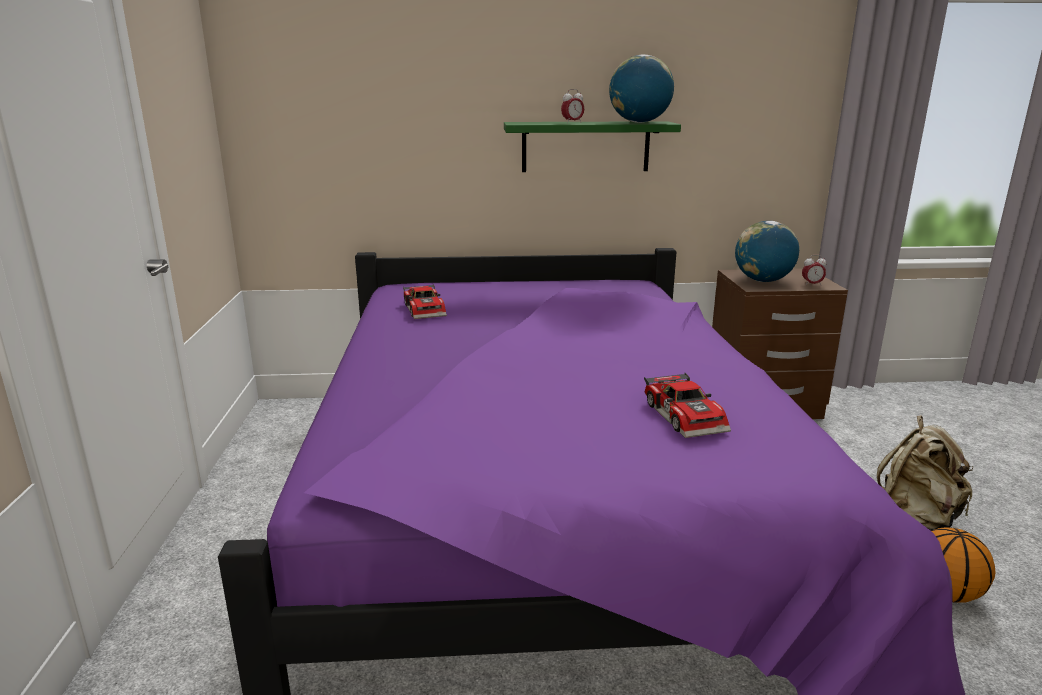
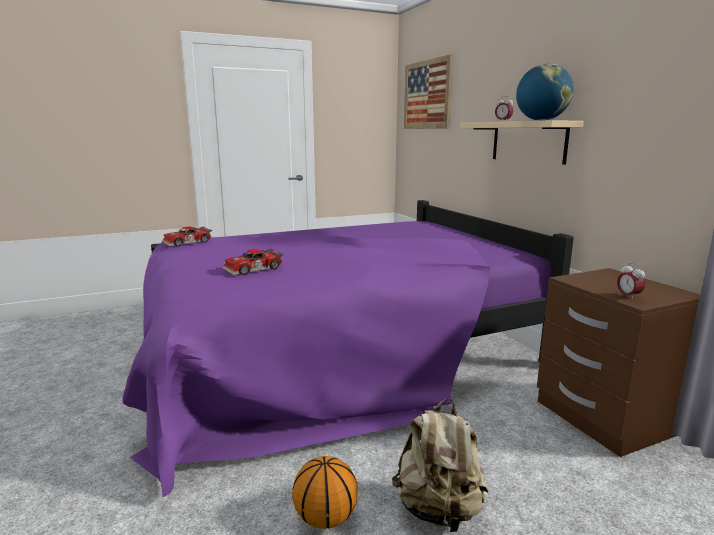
camera: 70 degrees right, 5 degrees down
toy car [403,284,447,319] -> toy car moved to [161,226,212,246]
green shelf [504,121,681,172] -> beige shelf [460,120,584,165]
globe [735,221,799,282] -> none
none -> picture [404,54,453,129]

